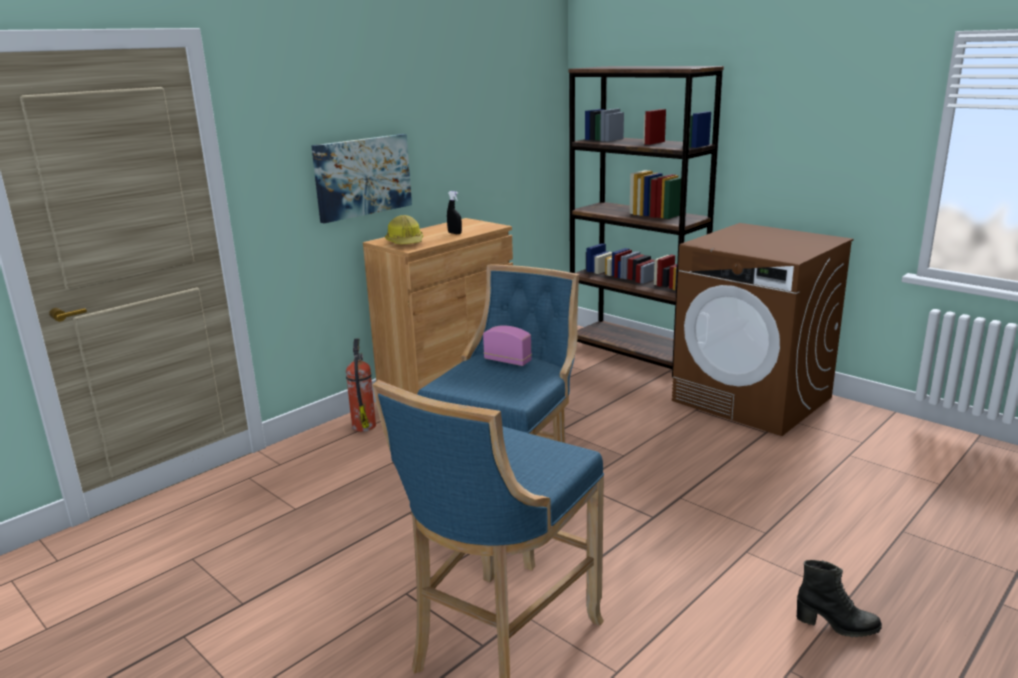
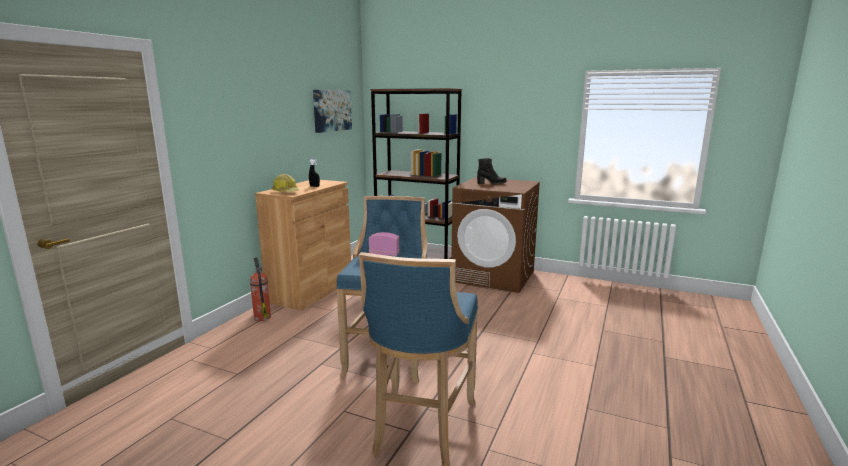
camera: 20 degrees left, 5 degrees down
picture [311,134,412,223] -> picture moved to [313,90,352,133]
black boot [797,560,882,637] -> black boot moved to [477,158,507,185]

